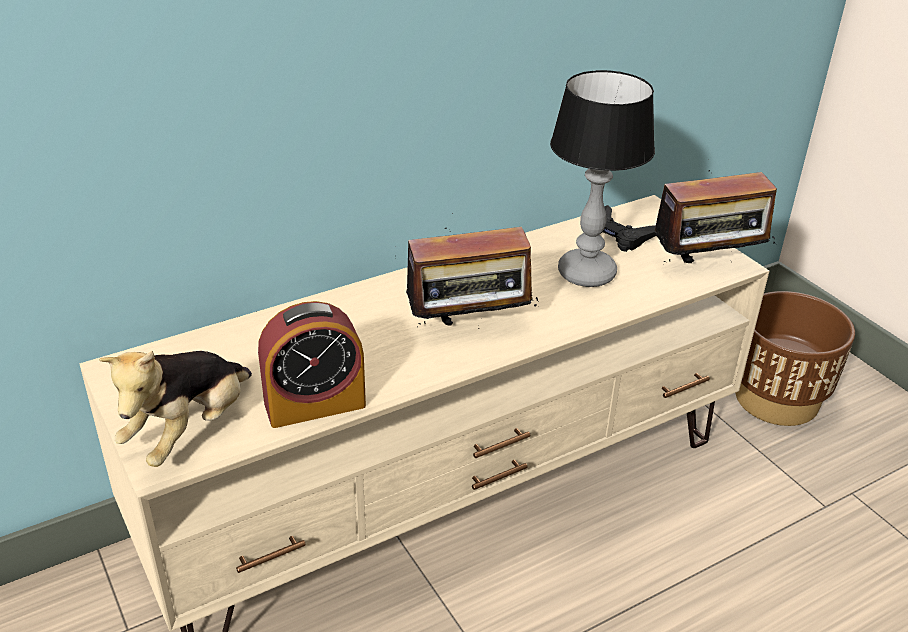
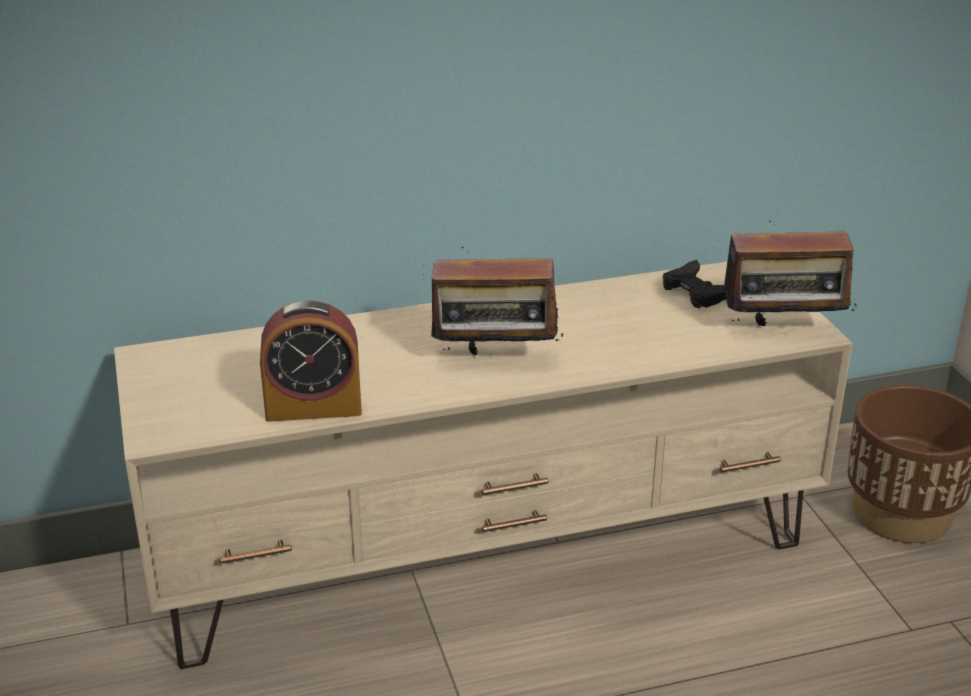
camera: 15 degrees right, 5 degrees down
plush toy [99,351,252,467] -> none
table lamp [550,70,655,287] -> none

